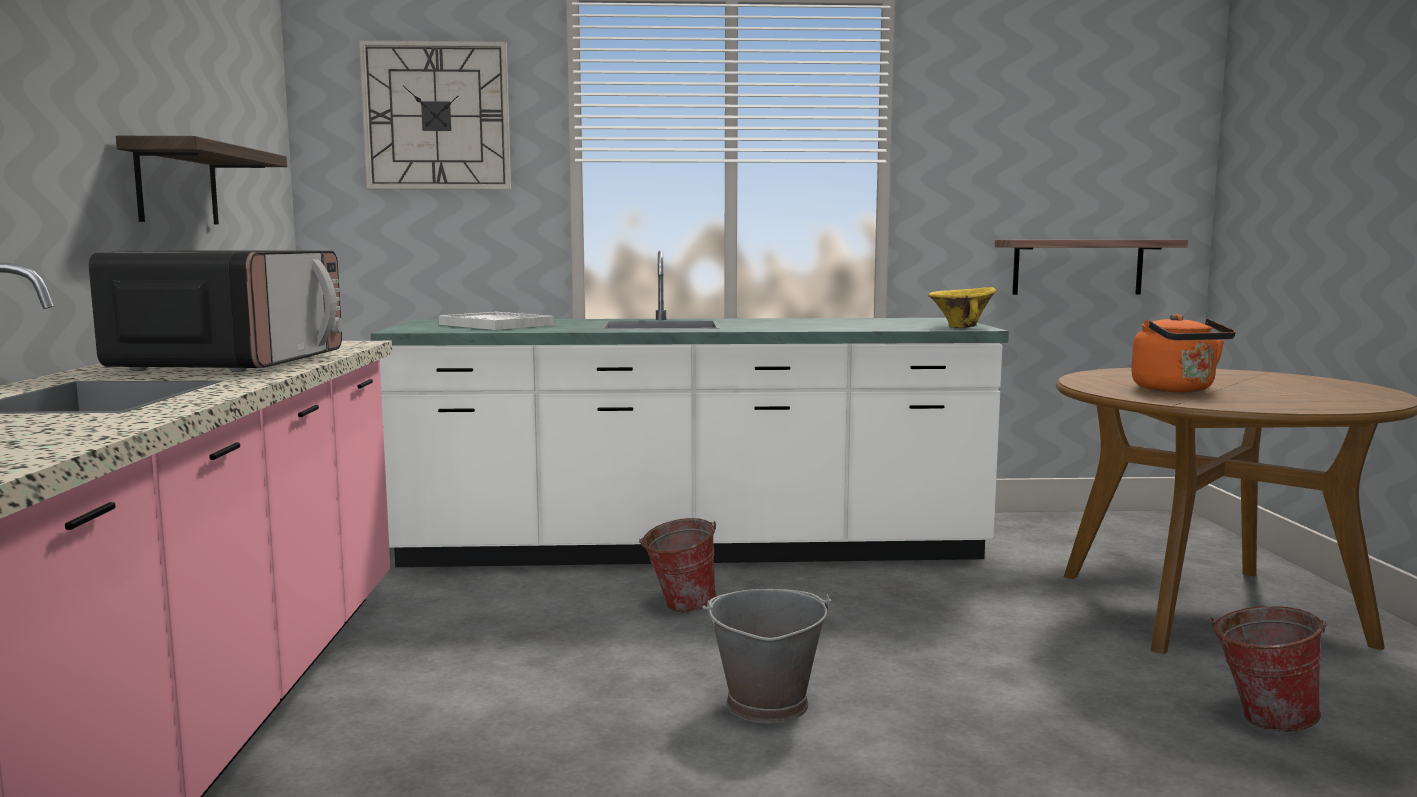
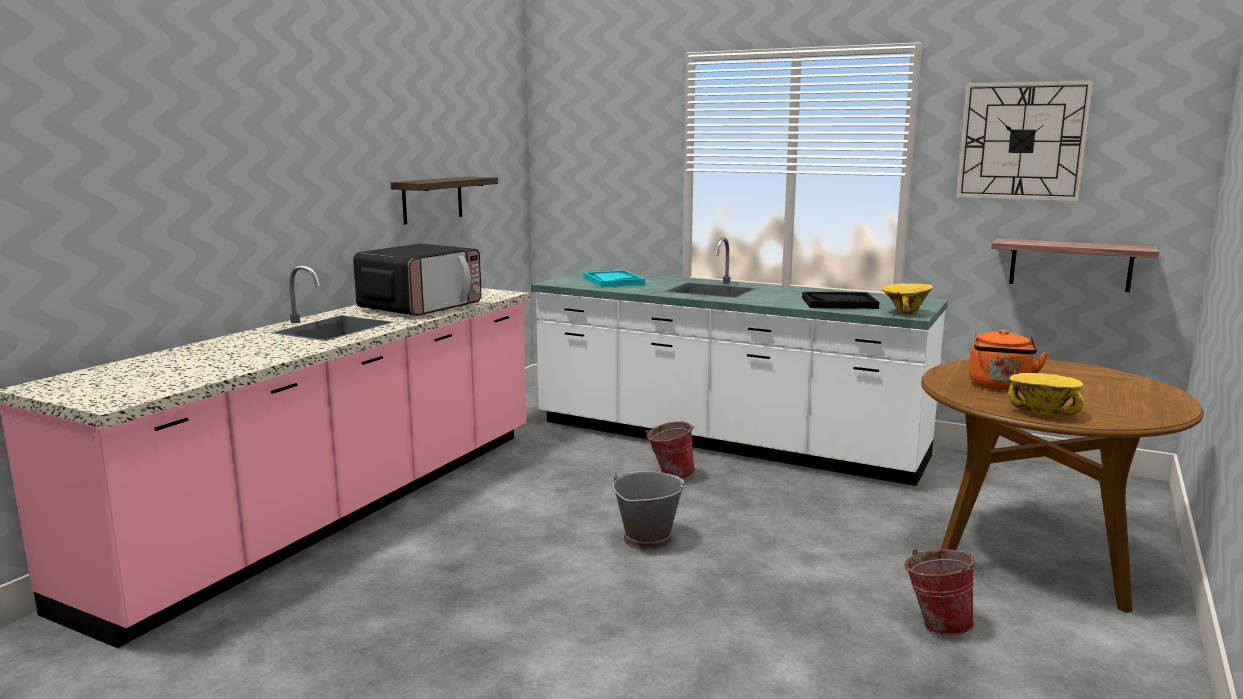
camera: 30 degrees right, 5 degrees up
wall clock [359,40,511,190] -> wall clock moved to [956,80,1094,201]
white tray [439,312,554,330] -> turquoise tray [583,270,645,287]
none -> black tray [802,292,879,309]
none -> yellow bowl [1008,373,1084,416]

